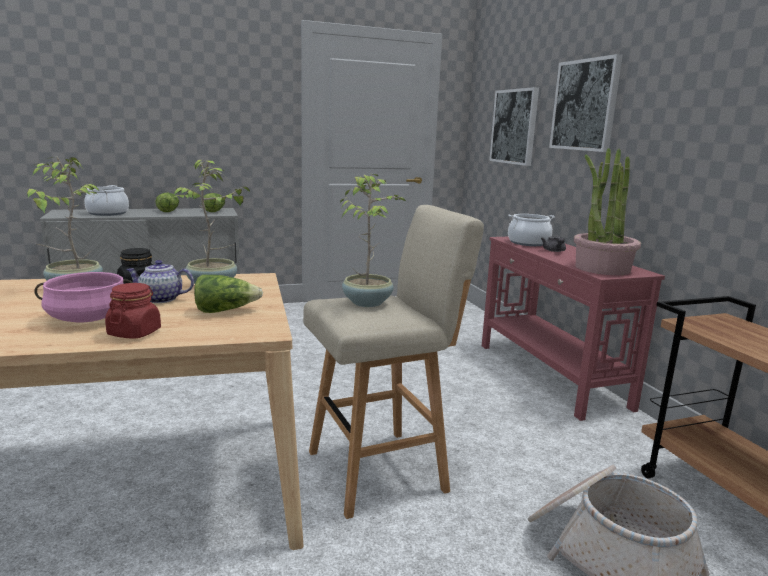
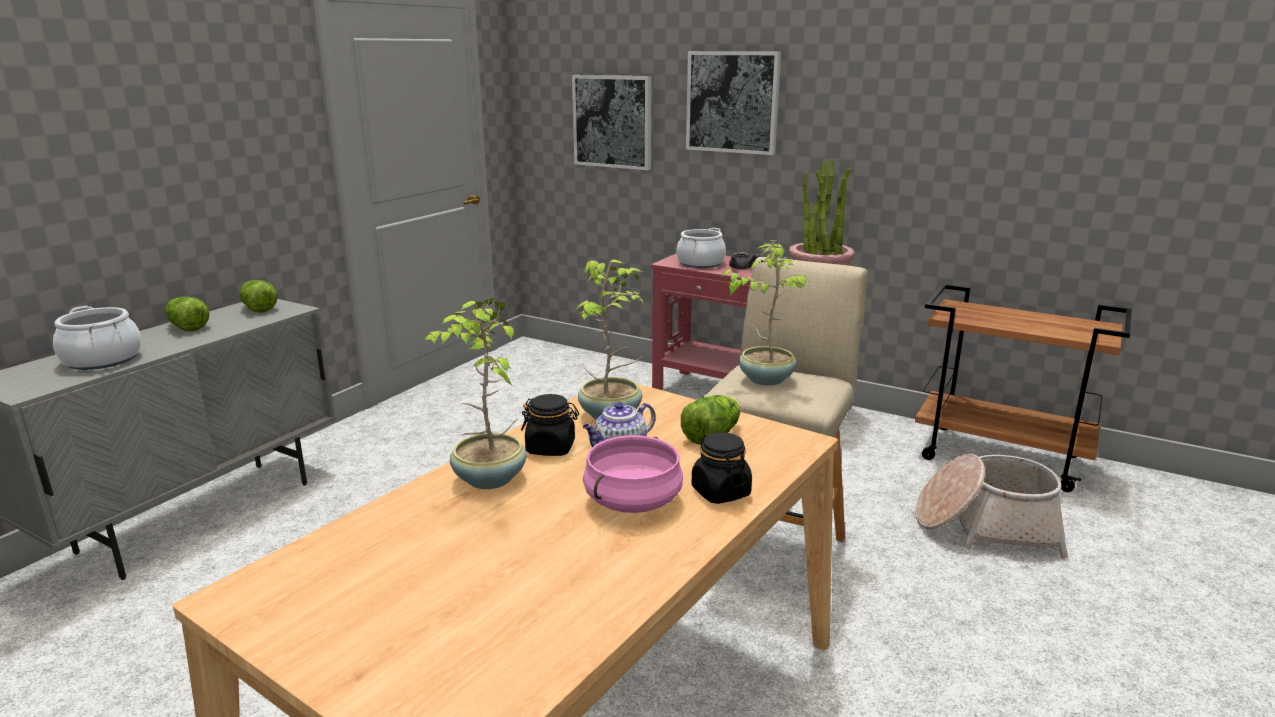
camera: 40 degrees left, 5 degrees up
red jar [105,283,161,339] -> black jar [692,432,752,504]

